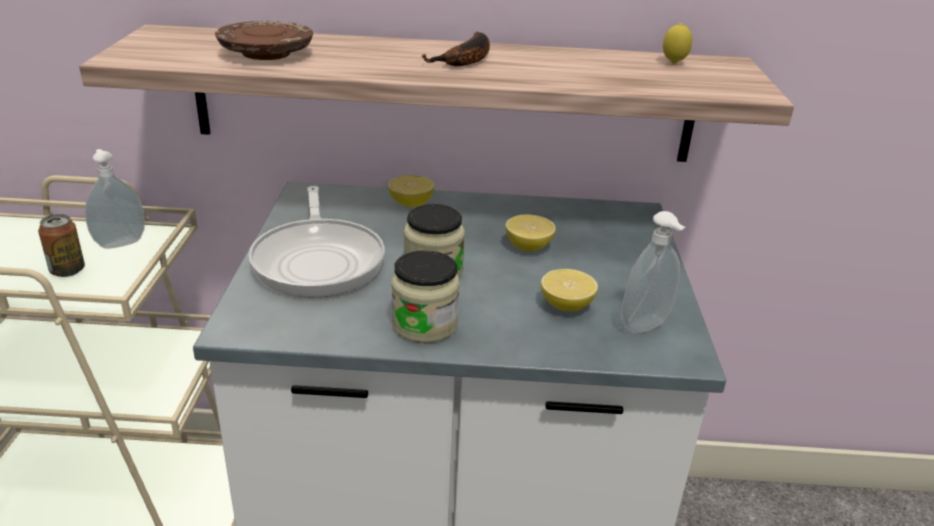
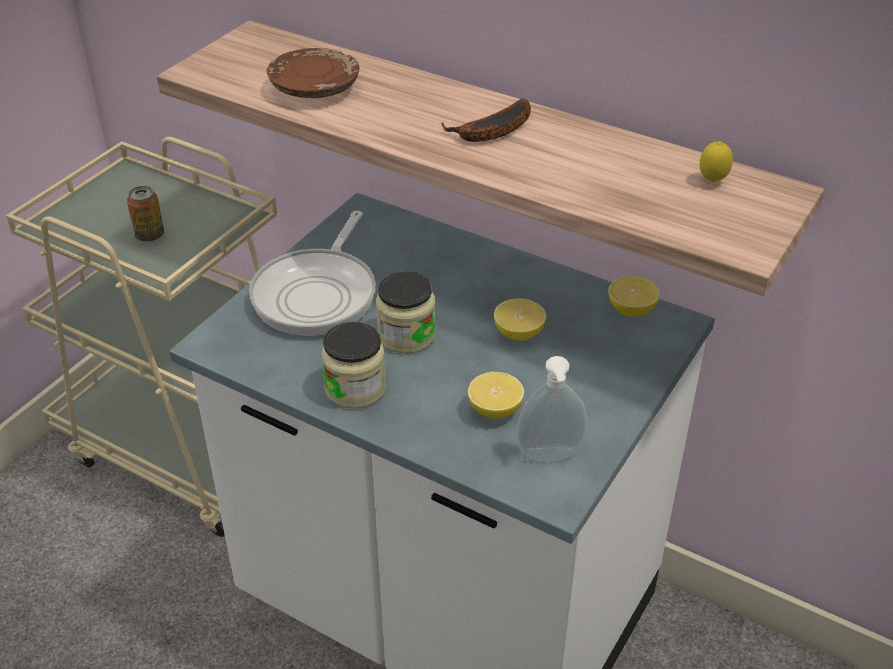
camera: 30 degrees right, 10 degrees up
soap dispenser [85,149,145,249] -> none
lemon [388,175,435,207] -> lemon moved to [608,276,660,317]

